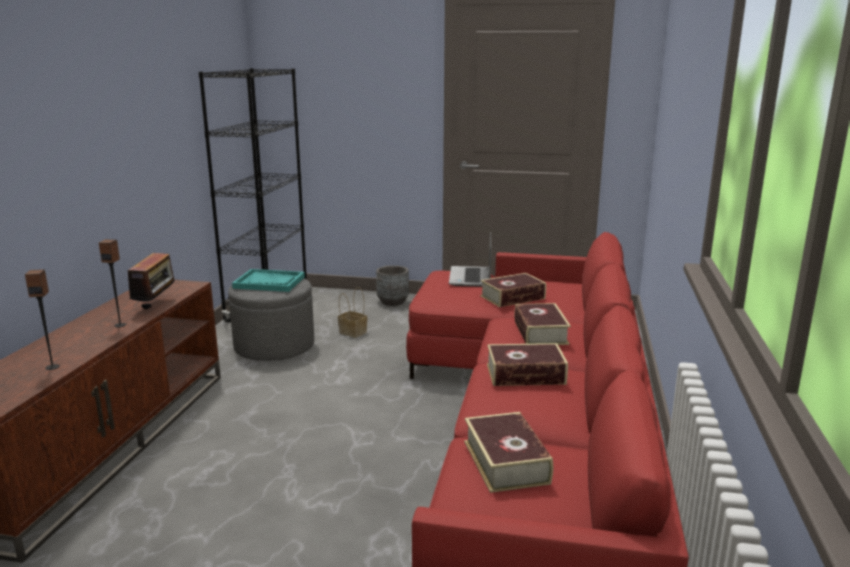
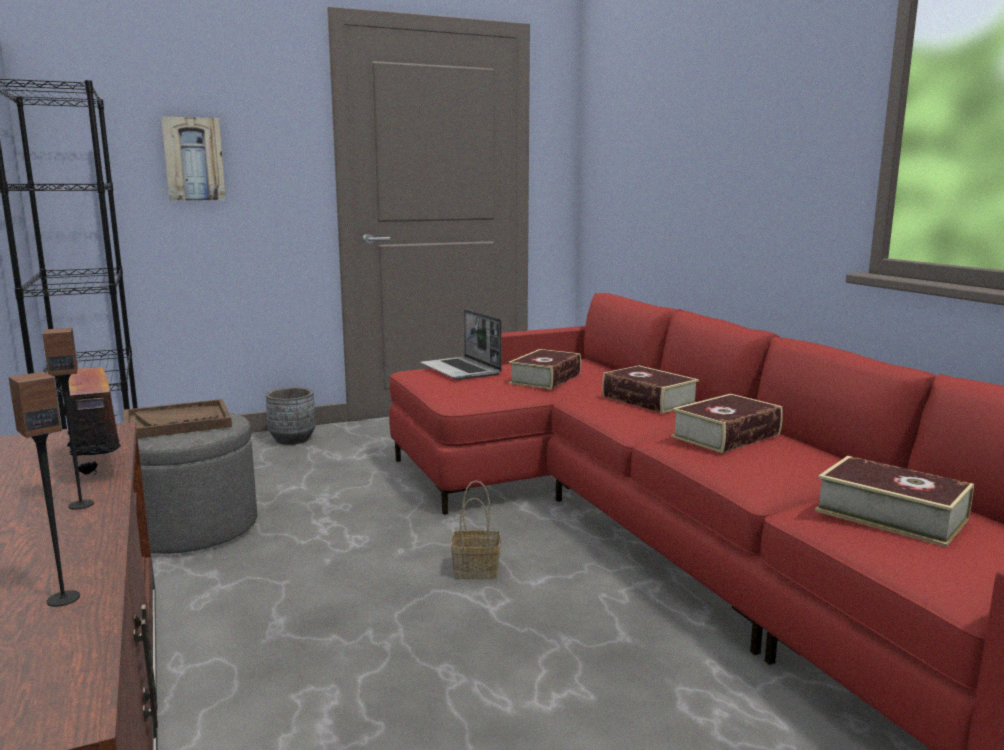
camera: 35 degrees left, 5 degrees down
turquoise tray [232,269,305,292] -> brown tray [124,399,232,438]
basket [338,287,367,338] -> basket moved to [451,480,501,579]
none -> picture [161,116,226,201]

